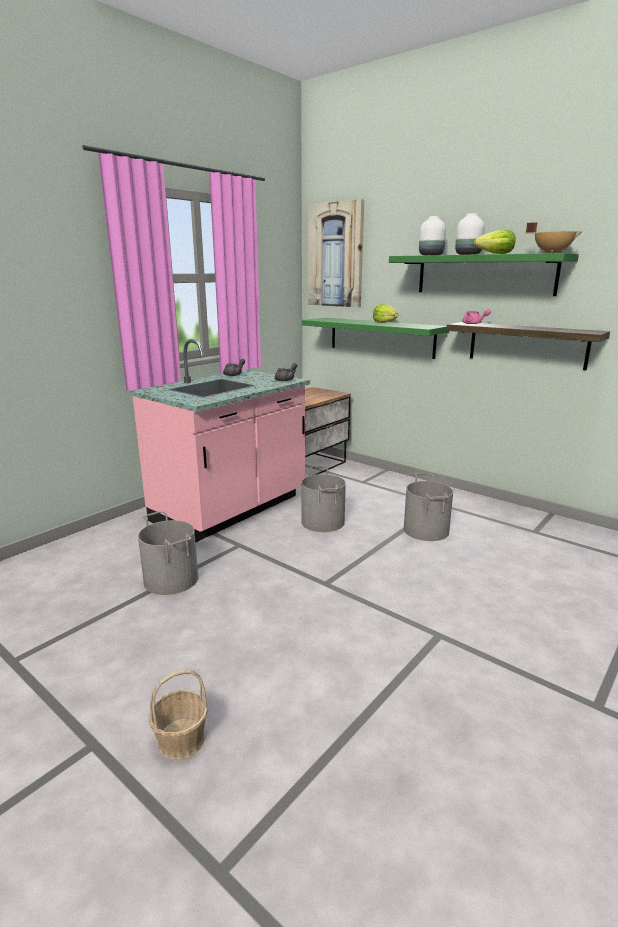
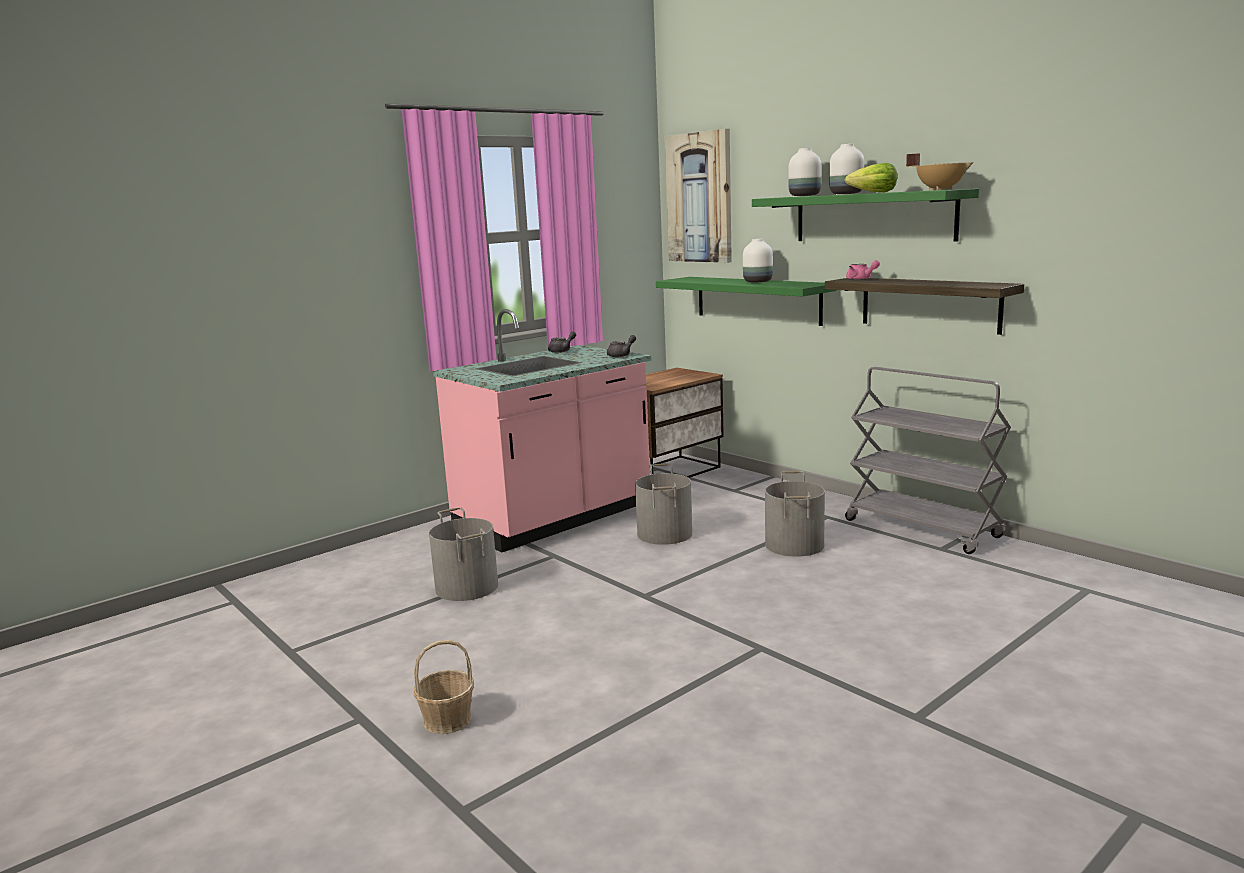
camera: 10 degrees right, 5 degrees down
lettuce [373,304,398,323] -> white vase [743,239,773,283]
none -> grey cart [845,367,1011,554]

